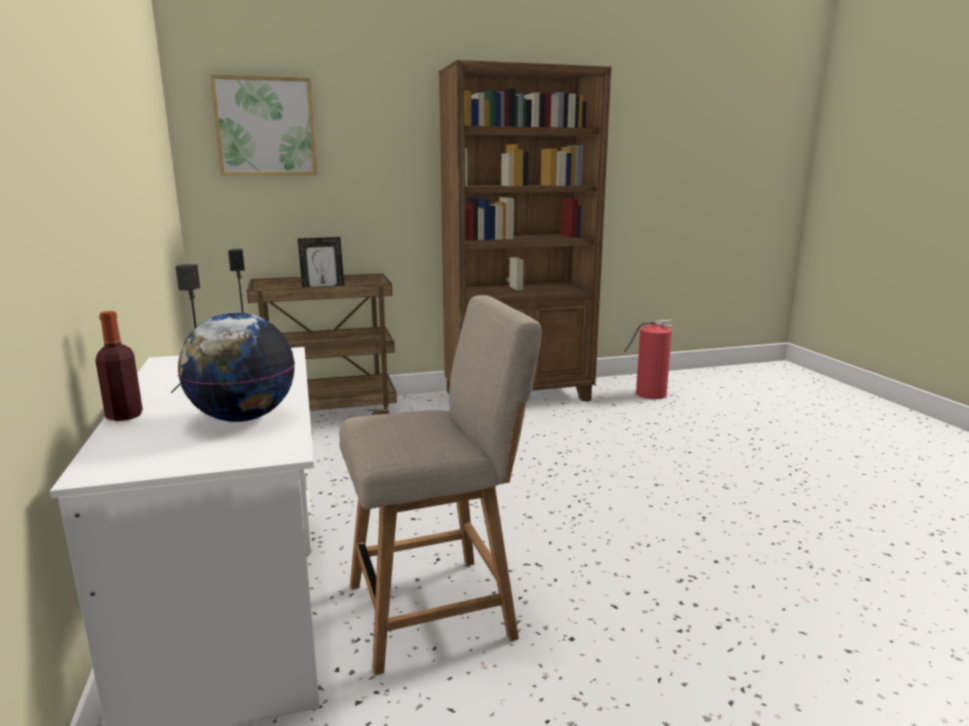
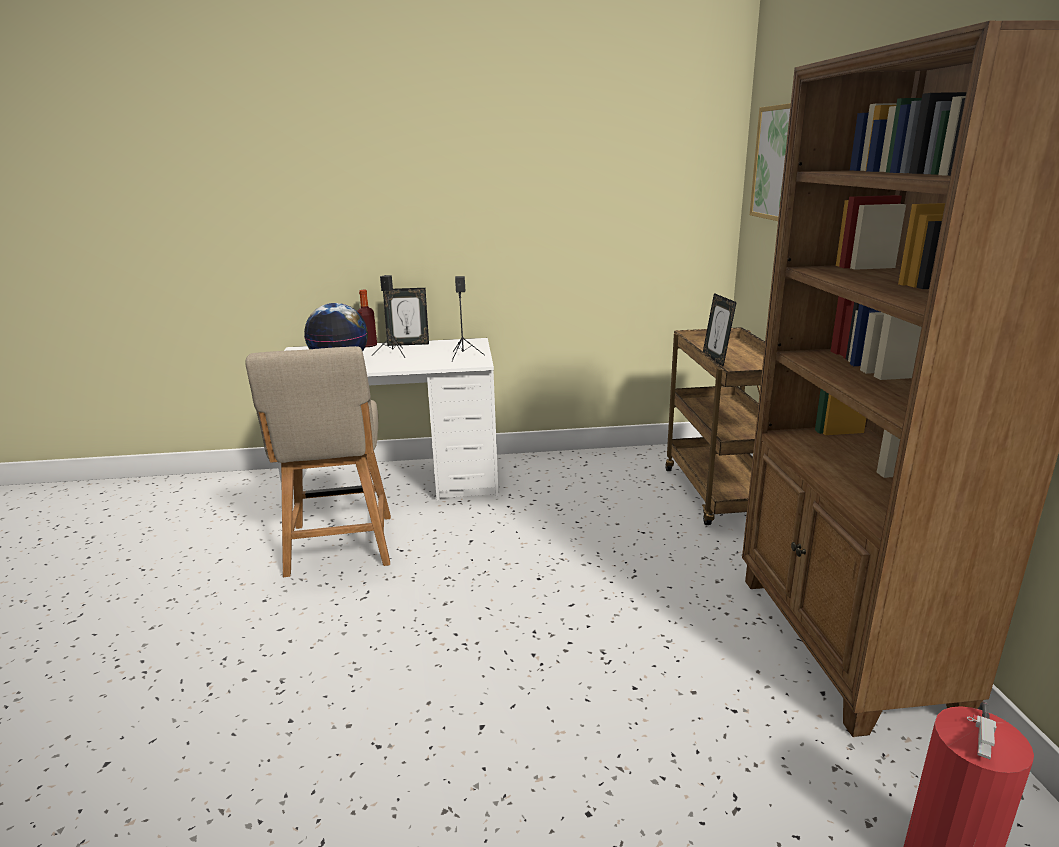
camera: 100 degrees right, 5 degrees up
none -> picture frame [383,288,429,346]

